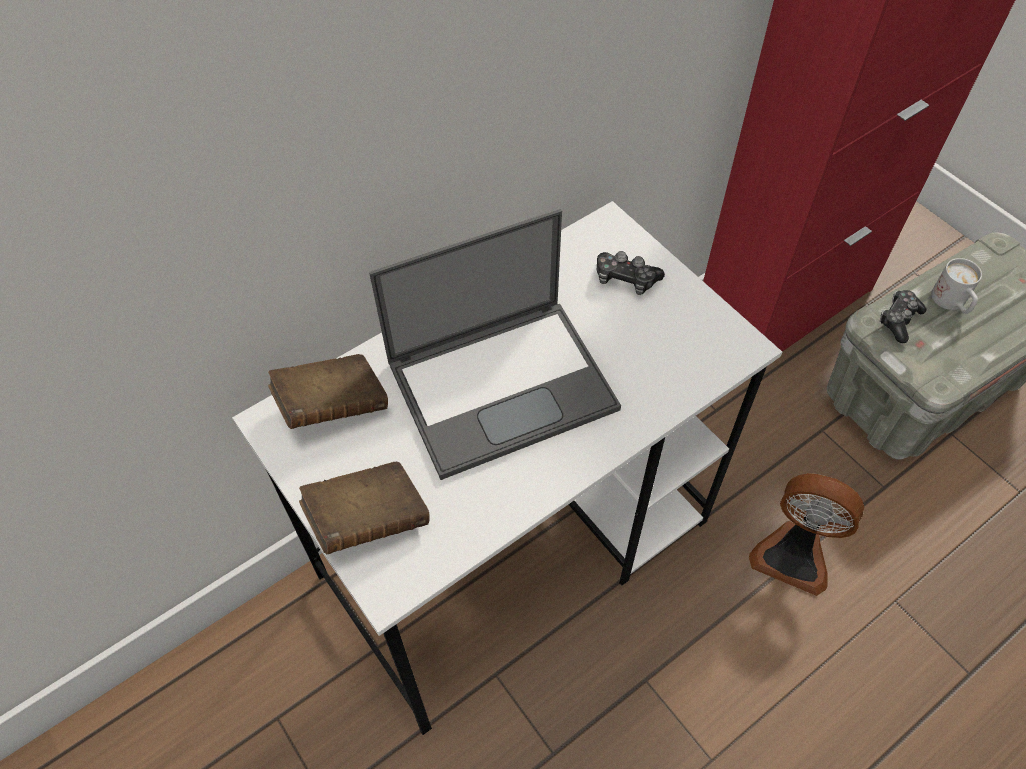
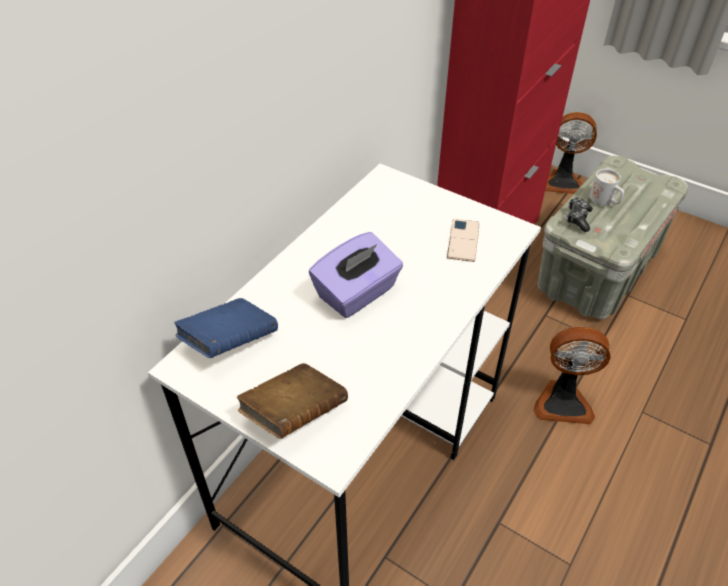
camera: 20 degrees left, 10 degrees down
brown book [268,354,388,429] -> blue book [174,298,278,358]
laptop [369,209,621,480] -> purple tissue box [309,232,403,318]
game controller [597,251,665,295] -> none
none -> phone [447,219,480,262]
none -> fan [545,112,597,194]

